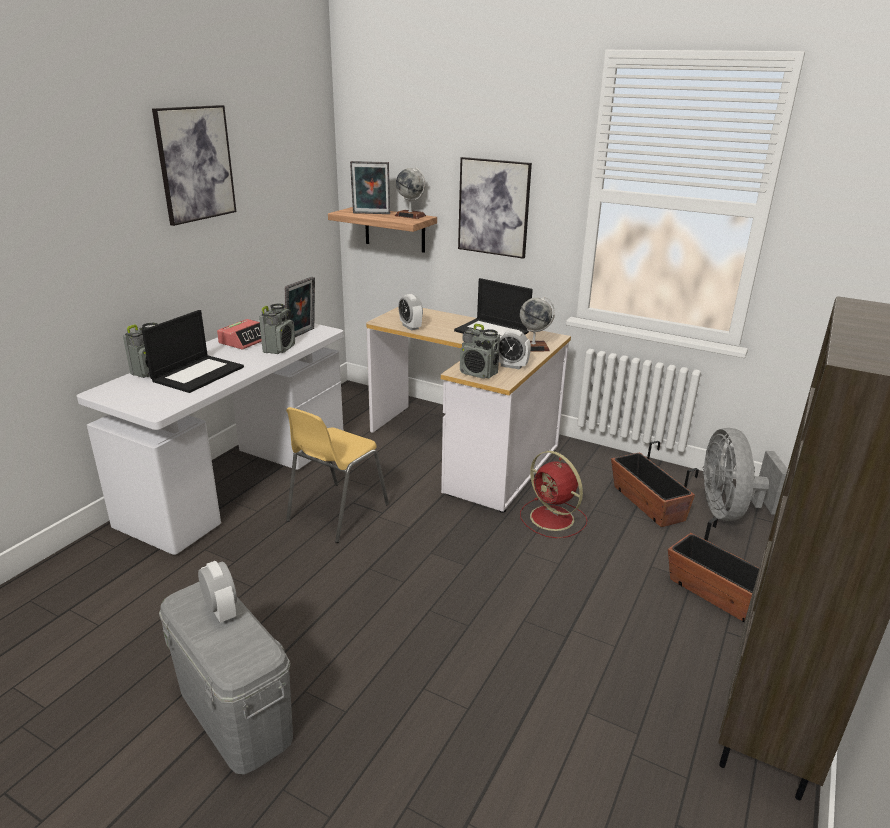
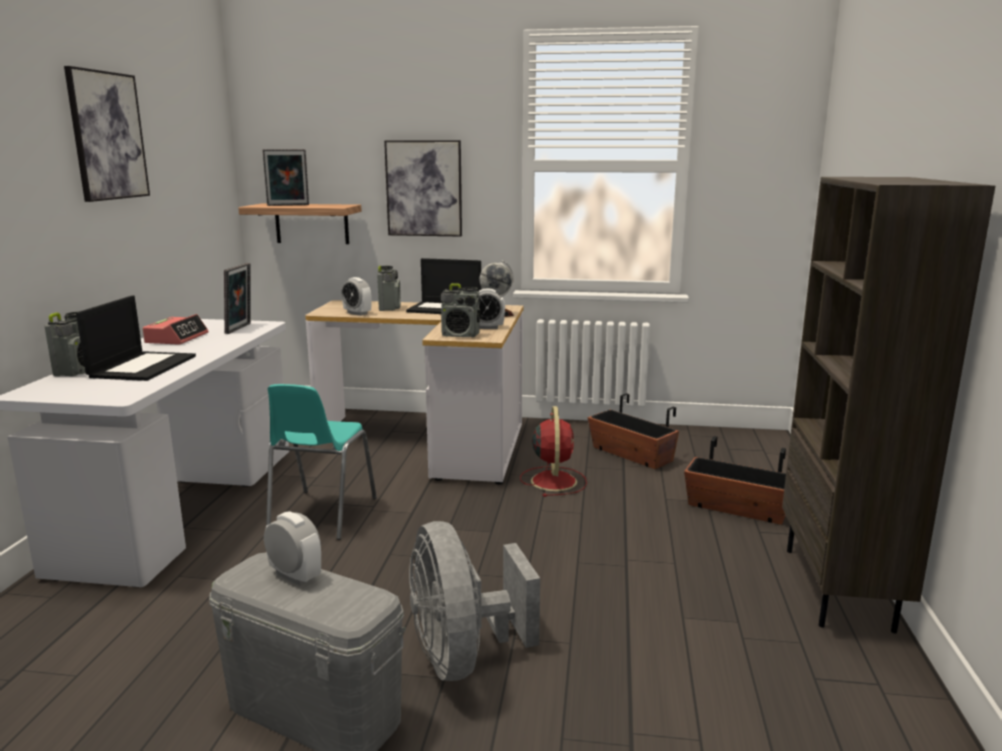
camera: 20 degrees left, 10 degrees down
radio [259,304,295,354] -> radio moved to [377,266,401,311]
yellow chair [286,407,389,543] -> turquoise chair [266,384,377,540]
globe [395,167,426,219] -> none
red fan [520,451,587,538] -> red fan turned 120 degrees counterclockwise [520,406,587,497]
grey fan [702,428,788,521] -> grey fan moved to [409,521,540,681]

